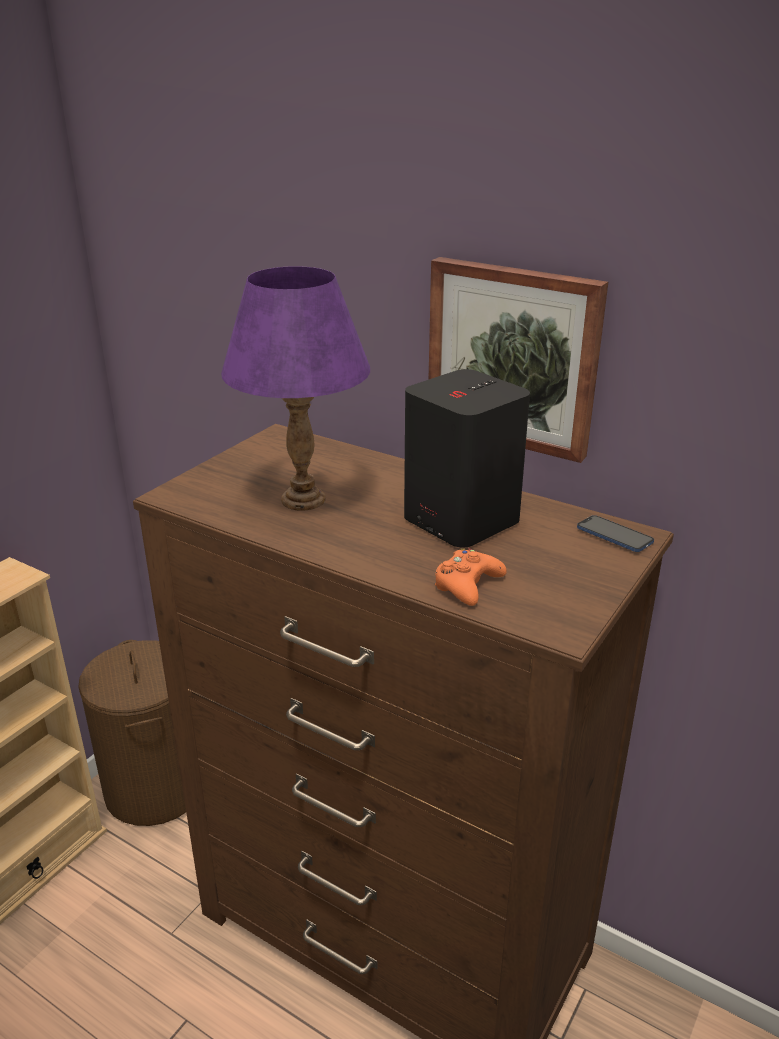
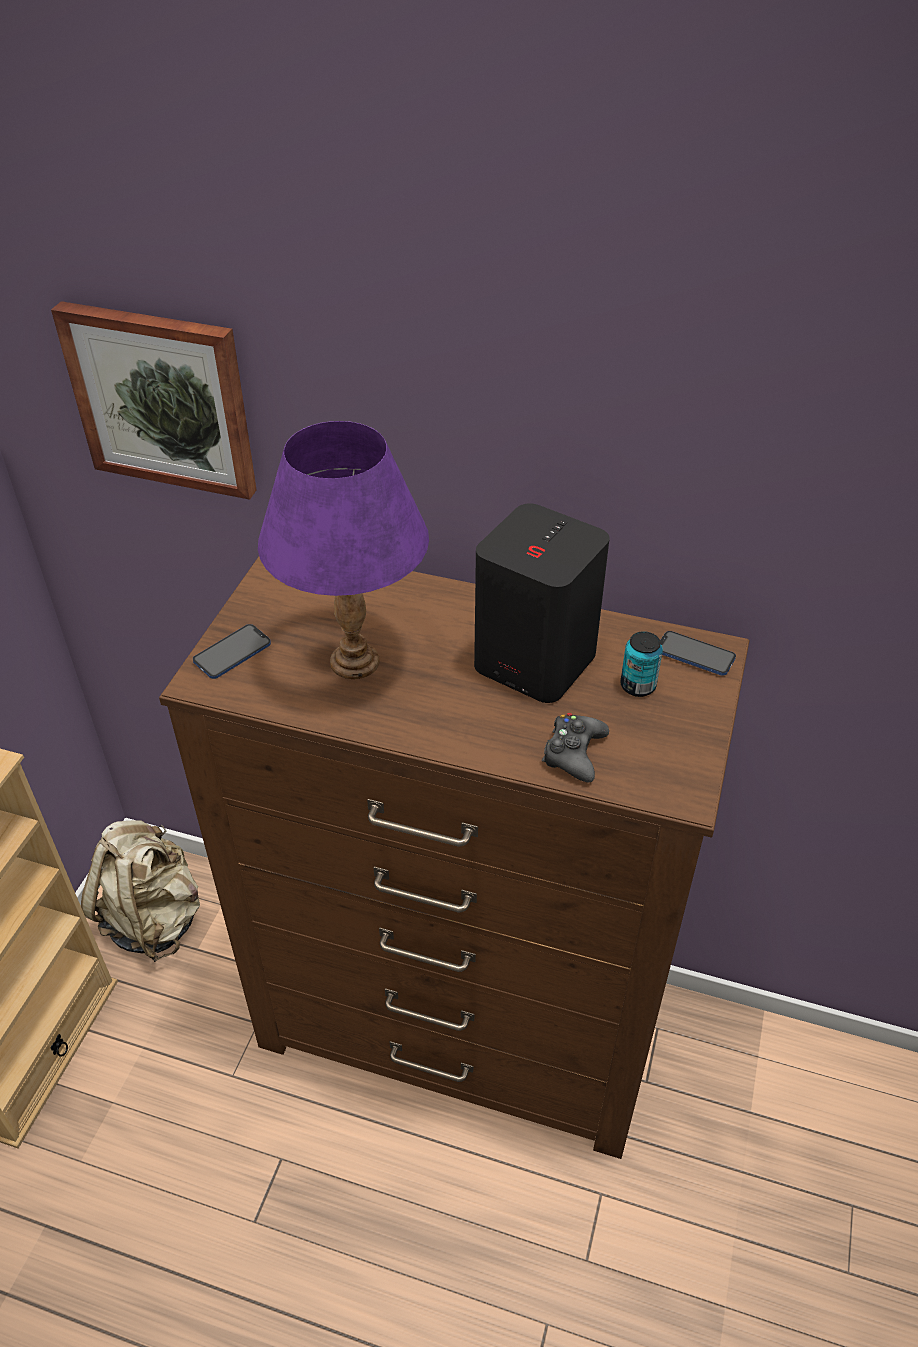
camera: 15 degrees left, 15 degrees up
brown laundry basket [78,640,186,826] -> beige backpack [81,820,200,962]
picture [428,257,608,463] -> picture moved to [51,301,257,500]
orange game controller [434,548,507,606] -> black game controller [542,713,609,782]
none -> phone [193,624,271,679]
none -> can [621,631,663,697]

